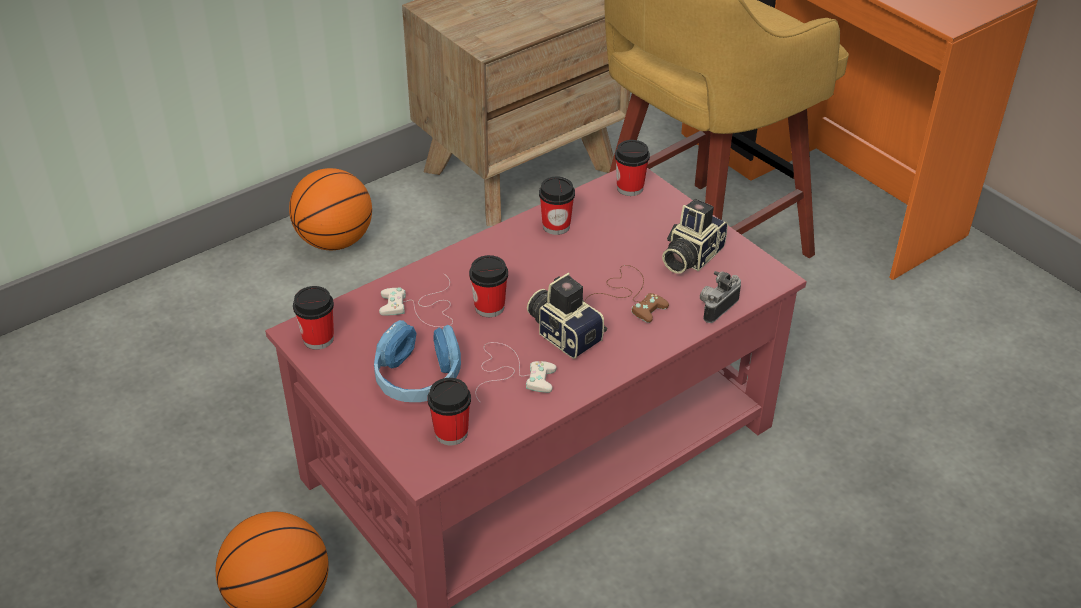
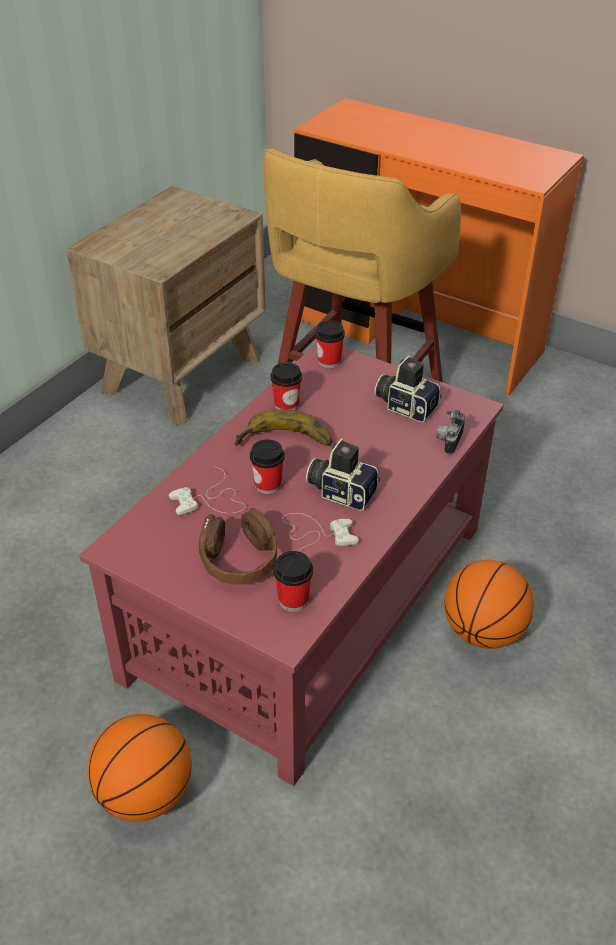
camera: 20 degrees left, 0 degrees up
basketball [289,168,372,250] -> basketball moved to [444,560,534,649]
cup [293,286,334,350] -> none
blue headphones [374,320,461,402] -> brown headphones [199,508,277,585]
brown game controller [584,265,669,323] -> none
camera [662,199,728,274] -> camera turned 105 degrees clockwise [374,355,442,422]
none -> banana [235,409,332,446]

